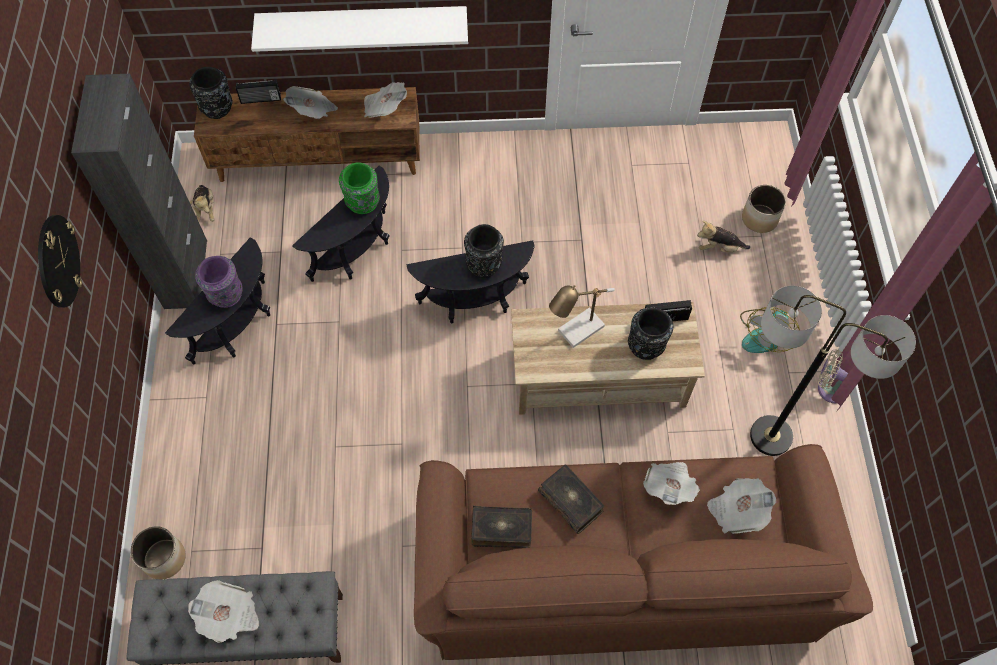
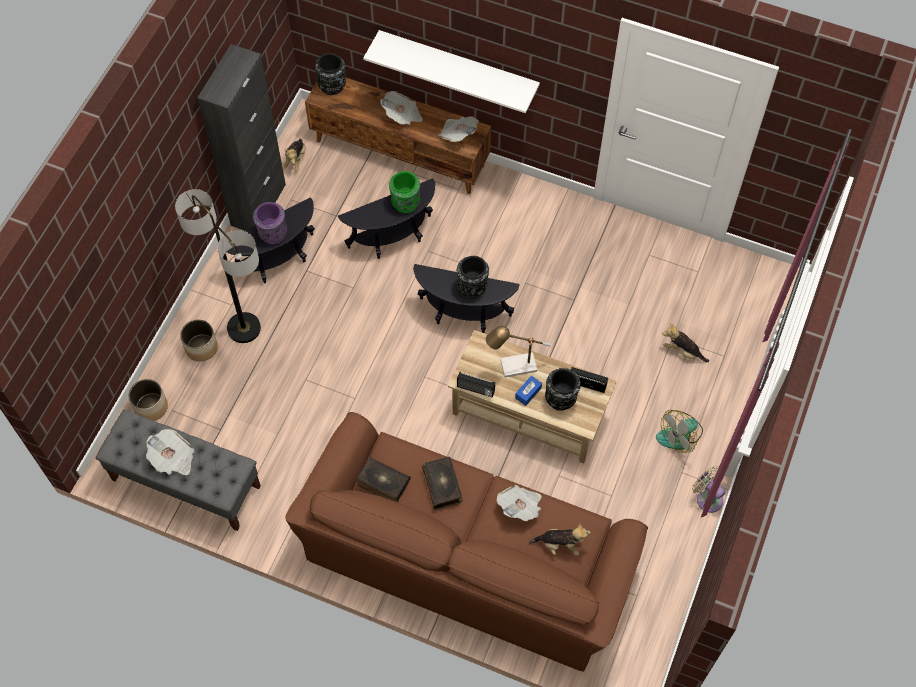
camera: 25 degrees right, 0 degrees up
wall clock [38,215,82,308] -> none
radio [236,79,281,104] -> radio moved to [457,372,495,398]
newspaper [707,478,777,534] -> plush toy [529,524,591,556]
planter [742,185,786,233] -> planter moved to [180,320,218,362]
floor lamp [750,286,916,456] -> floor lamp moved to [175,189,261,343]
none -> blue tissue box [515,376,542,406]

